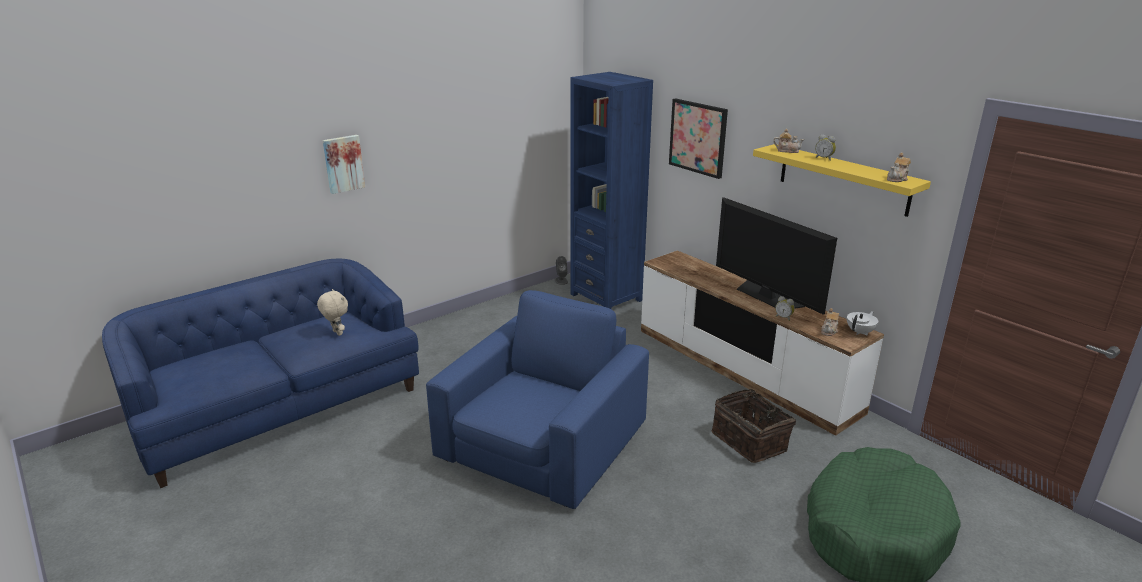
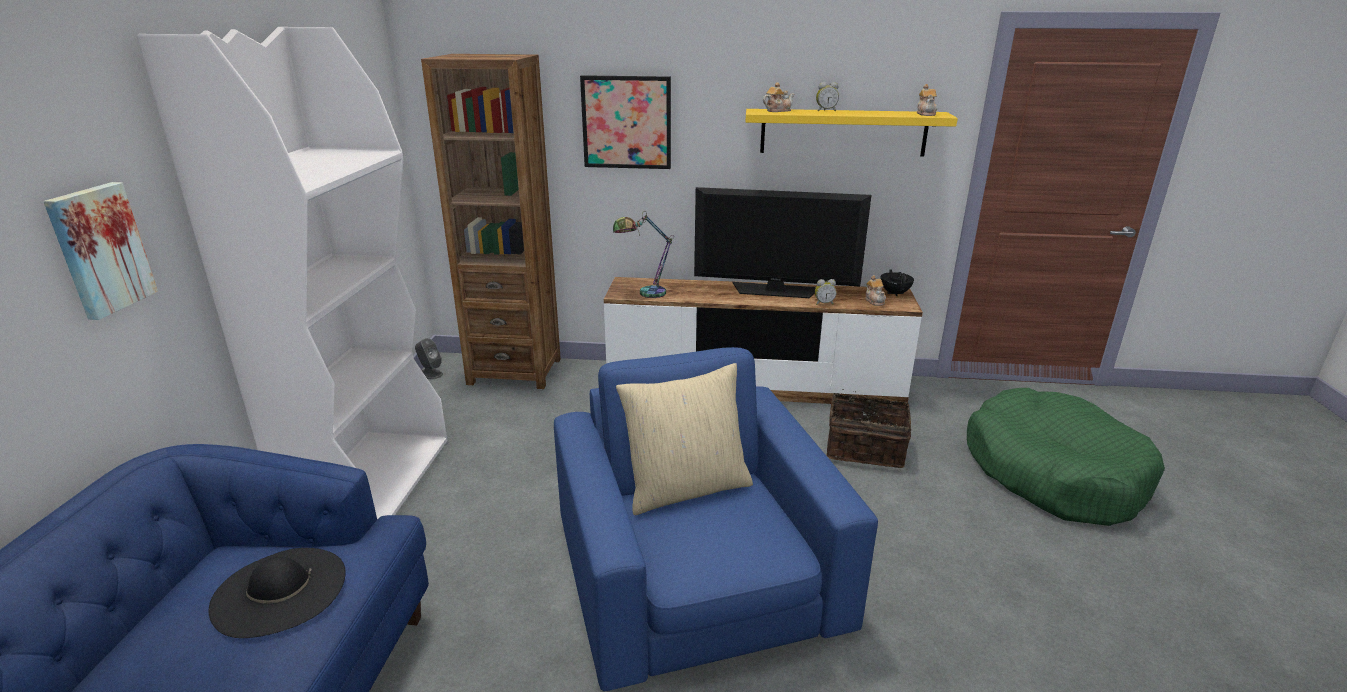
camera: 45 degrees left, 0 degrees up
beige plush toy [317,289,348,336] -> black hat [208,548,346,638]
blue bookcase [570,72,653,310] -> brown bookcase [421,54,561,389]
white teapot [847,311,878,335] -> black teapot [880,269,914,296]
none -> white bookcase [137,27,447,519]
none -> table lamp [613,213,674,298]
none -> beige pillow [616,363,753,515]

